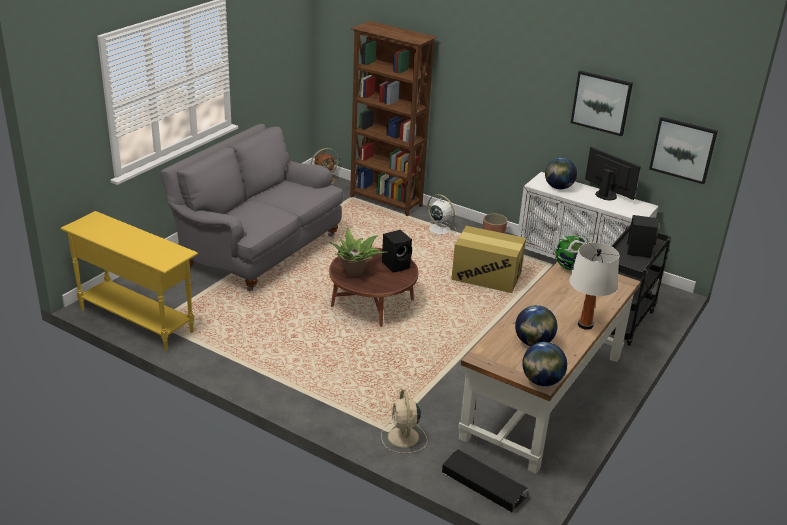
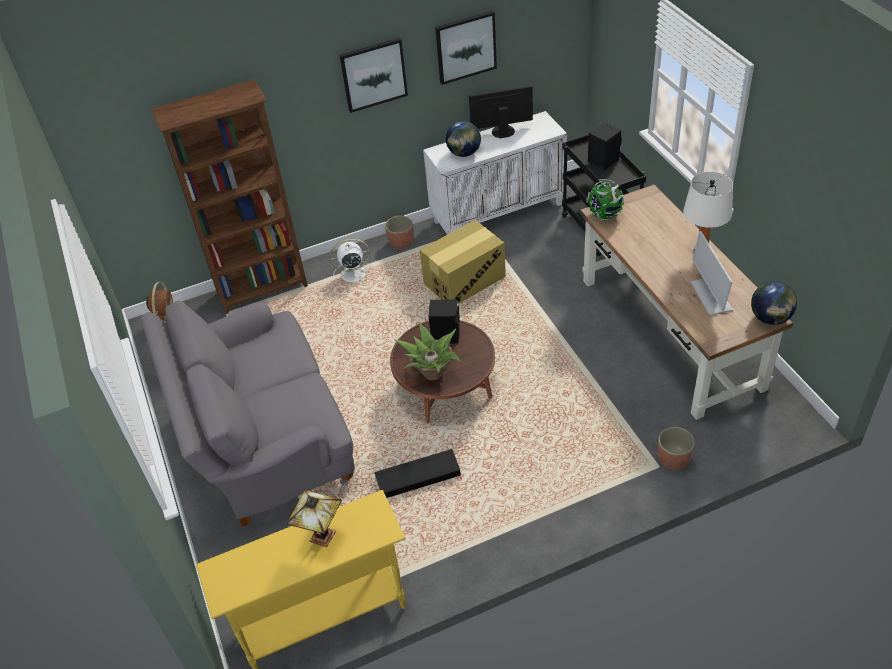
camera: 50 degrees left, 15 degrees up
beige fan [381,390,428,453] -> planter [658,427,695,470]
black storage box [442,450,528,512] -> black storage box moved to [374,449,461,498]
globe [515,305,557,346] -> monitor [691,231,733,316]
picture [649,117,718,184] -> picture moved to [340,38,408,113]
none -> table lamp [287,490,342,547]

